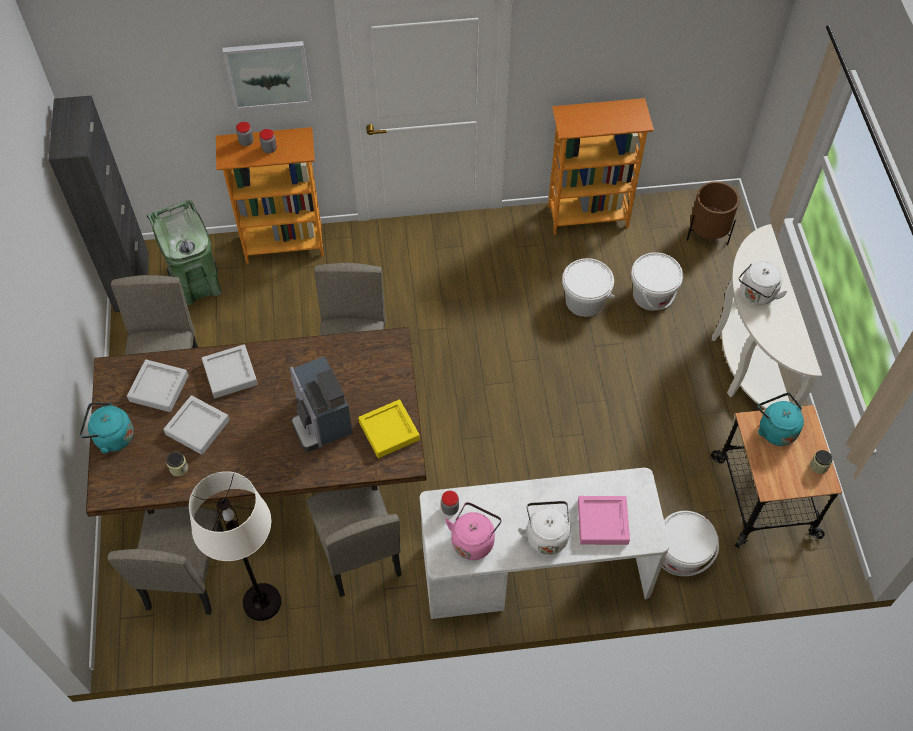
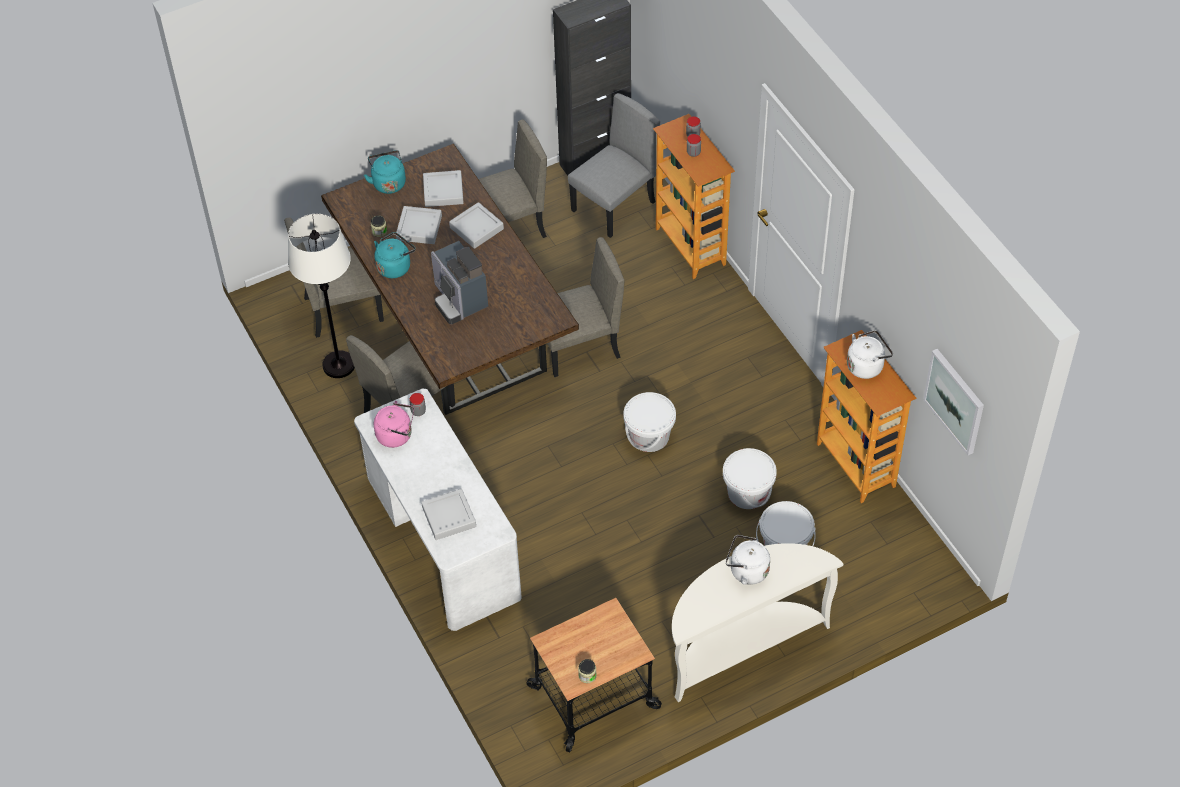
camera: 70 degrees right, 5 degrees down
green trash can [147,200,222,305] -> grey chair [568,93,660,238]
picture [223,41,312,110] -> picture moved to [923,349,984,455]
coffee machine [290,356,353,452] -> coffee machine turned 75 degrees counterclockwise [431,241,488,324]
yellow tray [358,399,420,458] -> none
white kettle [518,501,570,555] -> white kettle moved to [847,330,893,379]
pink tray [578,496,630,545] -> grey tray [421,489,476,540]
white bucket [662,511,719,576] -> white bucket moved to [623,392,676,452]
brown planter [687,181,740,245] -> none
turquoise kettle [758,393,804,446] -> turquoise kettle moved to [374,232,415,278]

